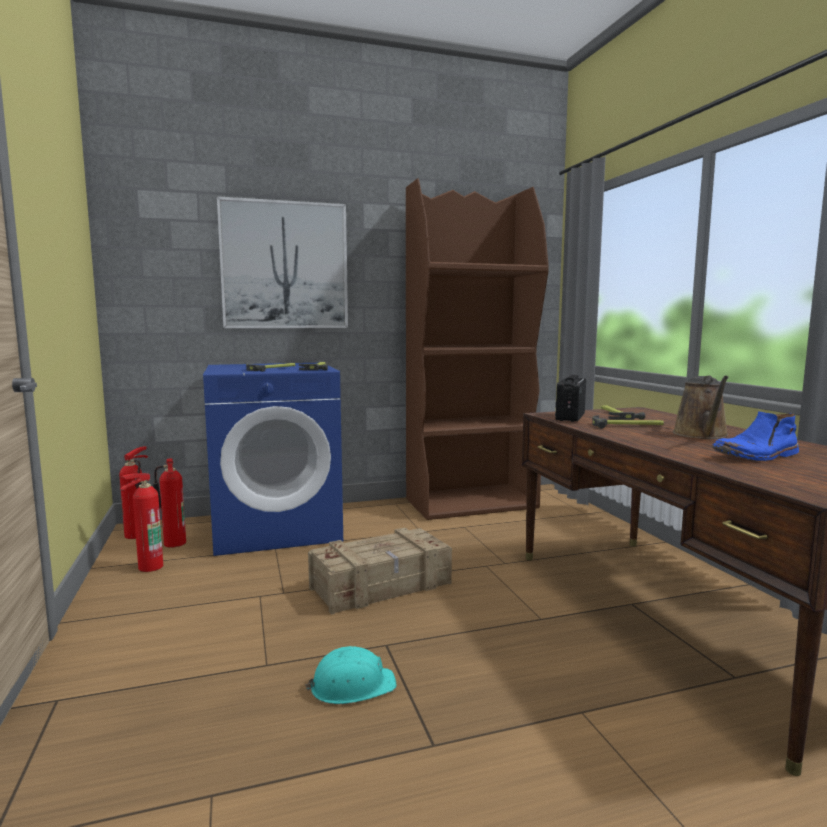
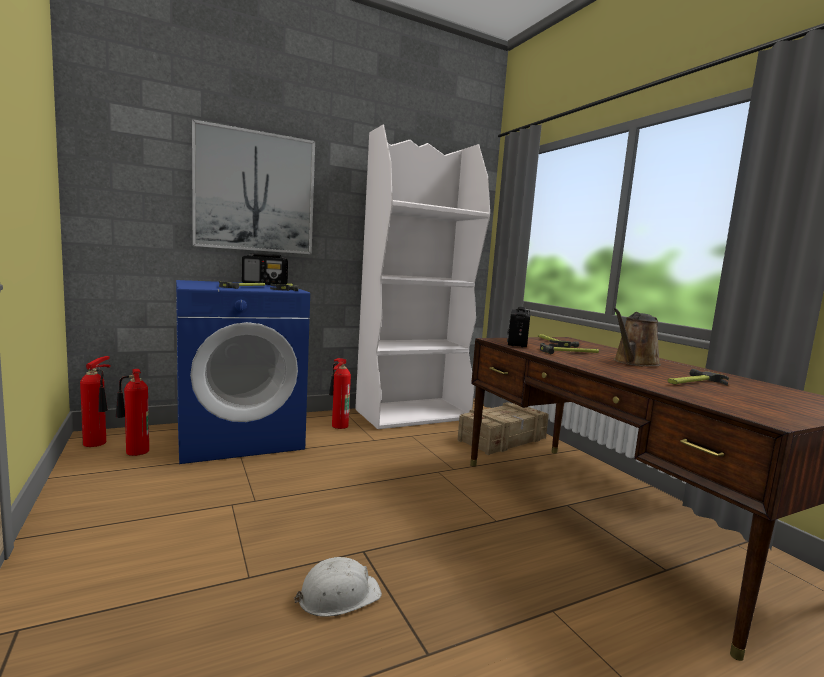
camera: 10 degrees left, 0 degrees up
fire extinguisher [120,473,163,572] -> fire extinguisher moved to [329,358,351,429]
turquoise hard hat [305,646,397,704] -> white hard hat [294,557,382,616]
crate [308,528,452,615] -> crate moved to [457,402,549,455]
brown bookcase [406,178,549,520] -> white bookcase [355,125,490,429]
brown watering can [673,376,729,439] -> brown watering can turned 45 degrees clockwise [613,308,661,366]
blue boot [712,411,799,461] -> hammer [667,369,729,386]
none -> radio [242,253,288,285]

